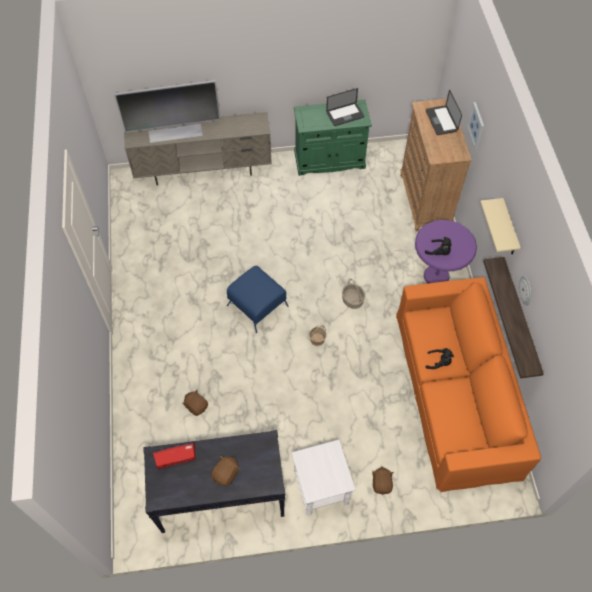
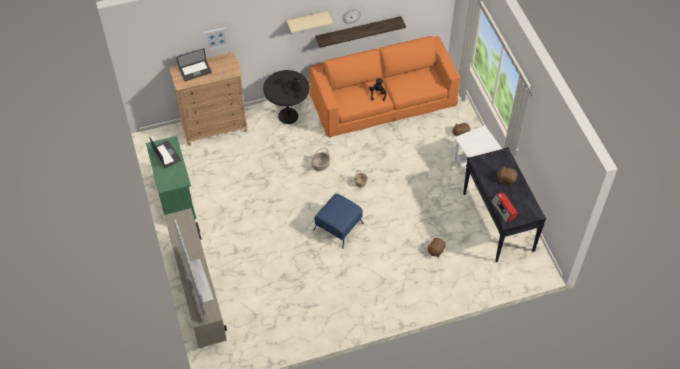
camera: 100 degrees left, 5 degrees down
purple side table [415,220,477,283] -> black side table [263,70,310,124]

